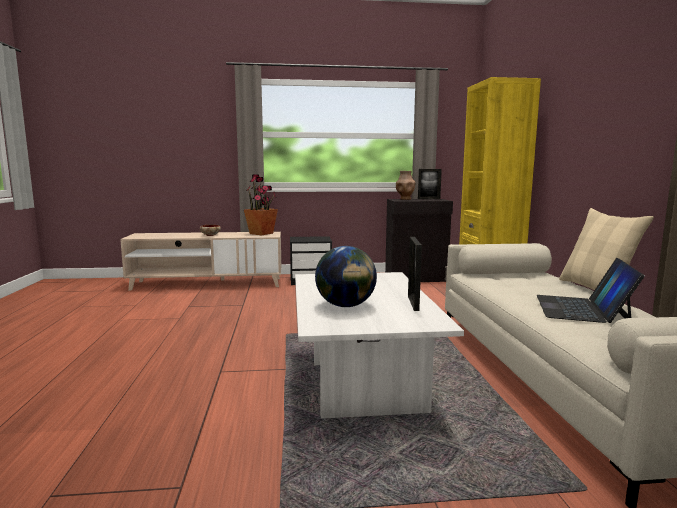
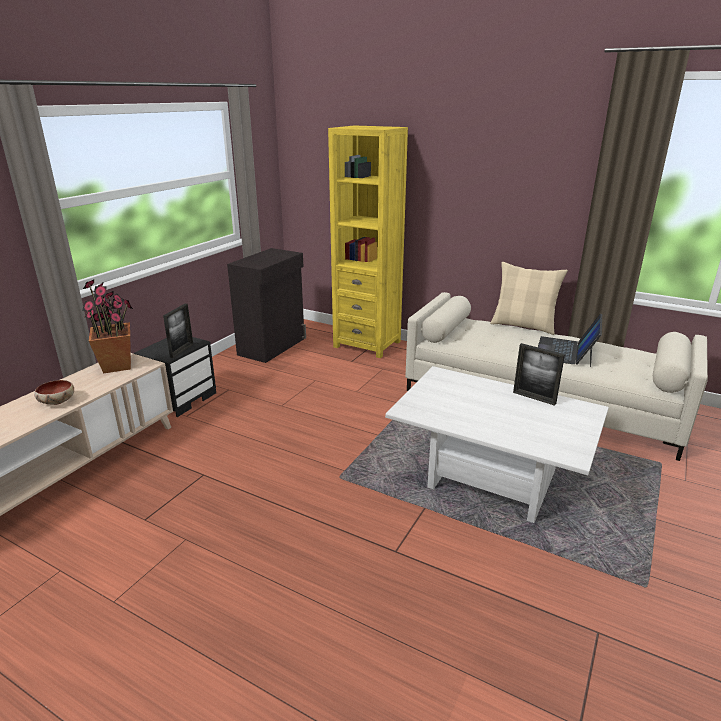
camera: 55 degrees left, 15 degrees up
globe [315,246,377,307] -> none
brown vase [396,171,416,200] -> none
picture frame [418,169,442,199] -> picture frame moved to [163,304,193,358]
laptop [537,258,645,323] -> laptop turned 60 degrees clockwise [538,314,602,367]

